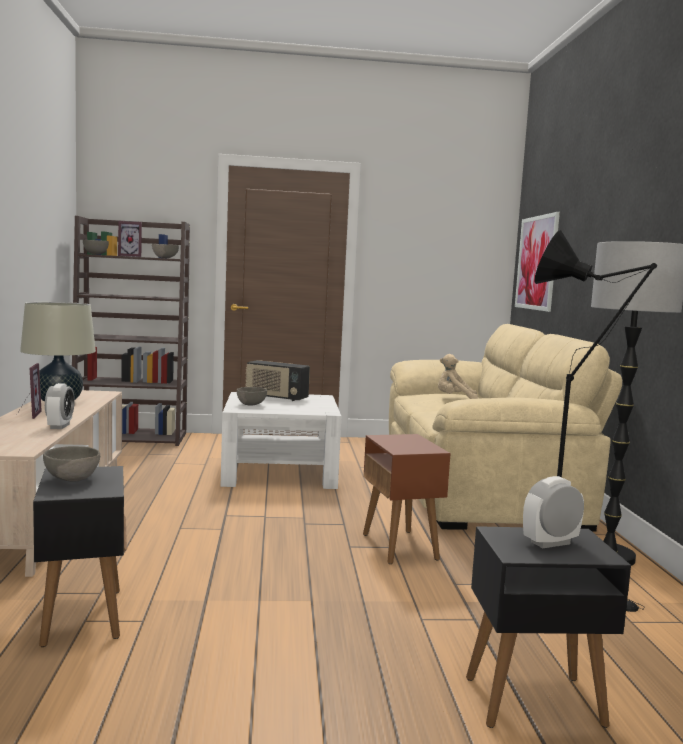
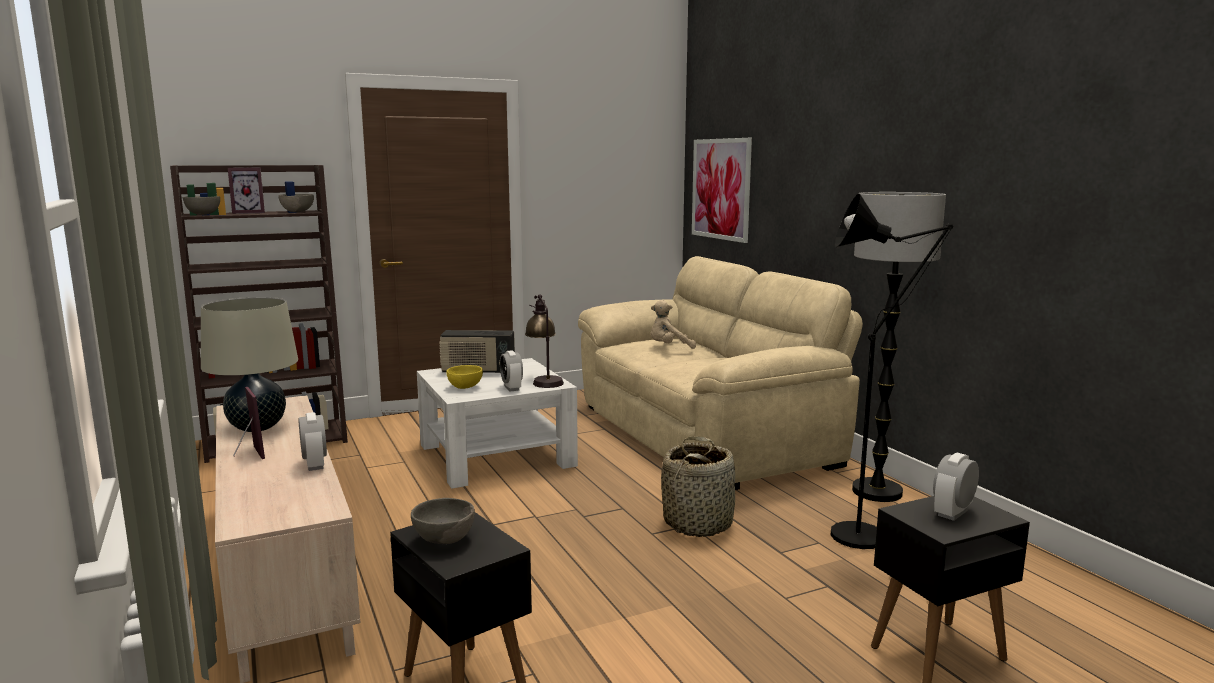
camera: 20 degrees left, 5 degrees up
grey bowl [237,387,267,405] -> yellow bowl [446,365,483,389]
brown side table [363,434,451,564] -> basket [661,436,735,537]
none -> alarm clock [500,350,523,391]
none -> table lamp [525,294,564,388]

